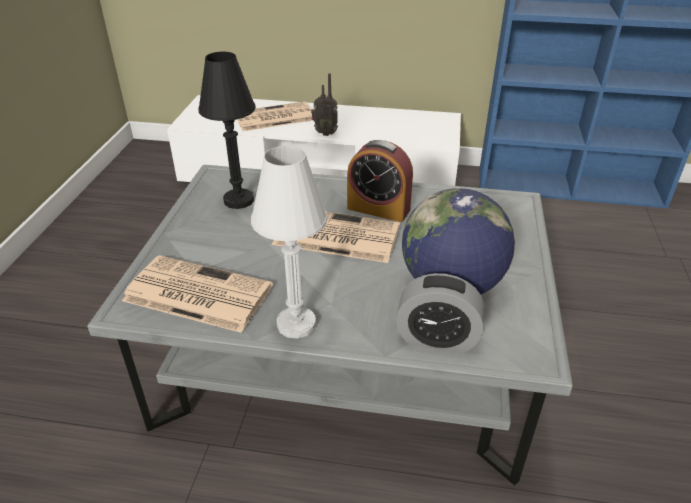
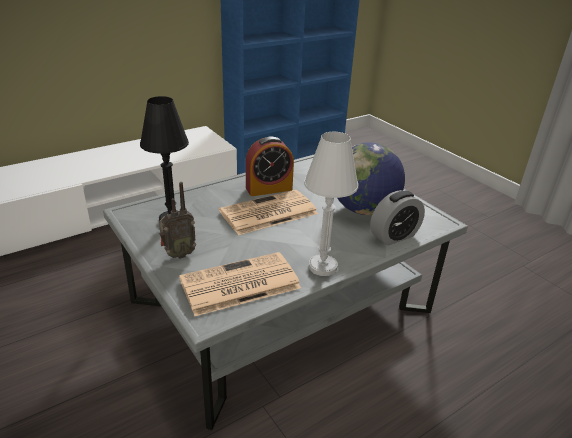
camera: 45 degrees left, 5 degrees down
newspaper [237,102,313,131] -> none
radio [311,73,338,136] -> radio moved to [159,182,196,259]

